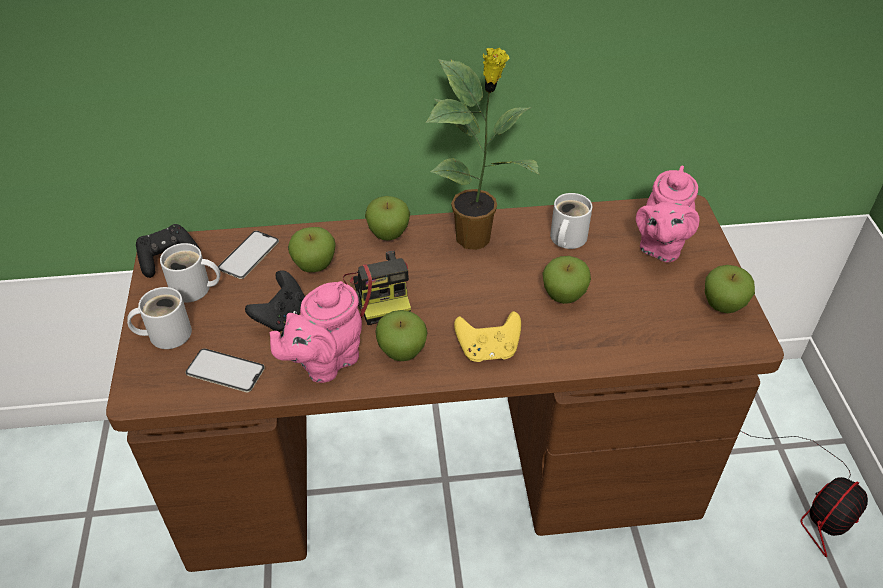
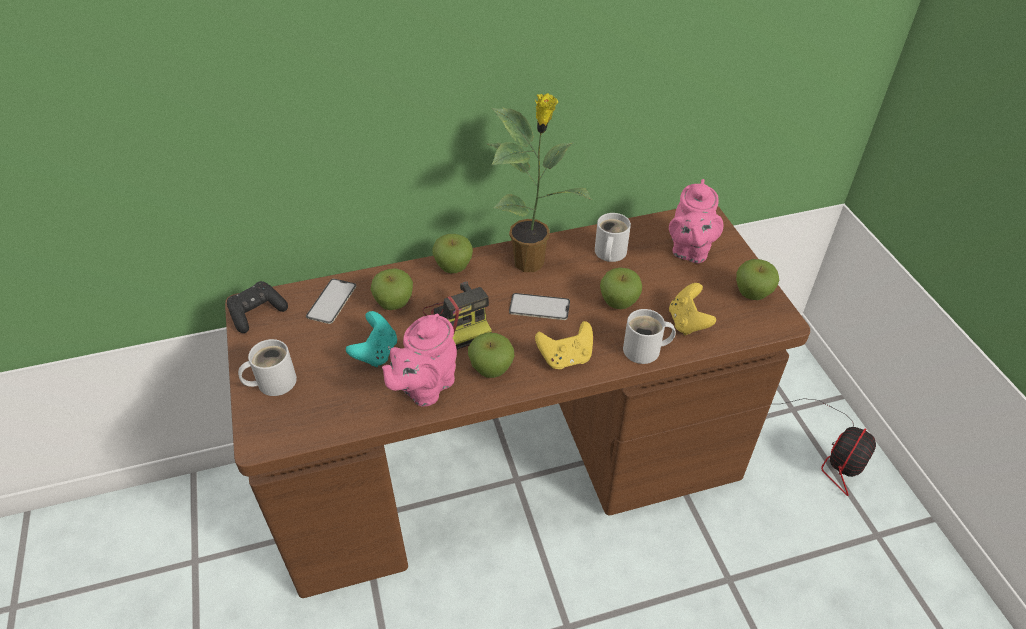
camera: 10 degrees left, 0 degrees up
white mug [160,243,220,303] -> white mug moved to [623,309,676,364]
phone [185,348,265,392] -> phone moved to [509,293,570,320]
black game controller [245,270,305,332] -> turquoise game controller [346,311,397,367]
none -> yellow game controller [669,283,716,335]

